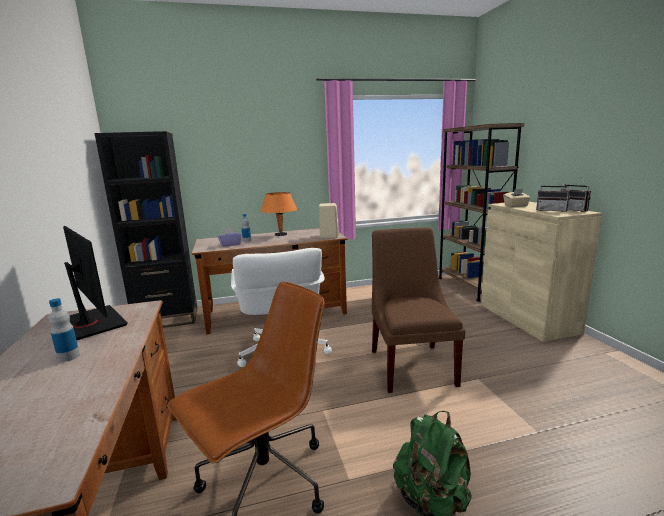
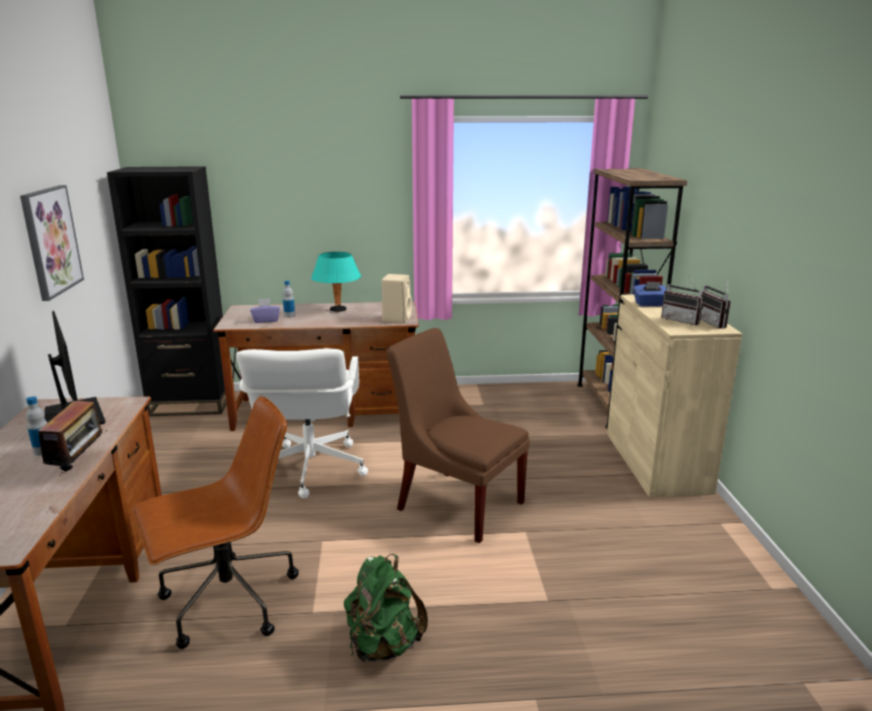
camera: 10 degrees right, 5 degrees up
orange table lamp [260,192,297,236] -> turquoise table lamp [311,252,361,312]
brown chair [372,227,466,393] -> brown chair turned 60 degrees counterclockwise [386,328,530,543]
beige tissue box [503,189,531,207] -> blue tissue box [634,281,667,306]
none -> picture [20,185,84,301]
none -> radio [32,401,107,476]

